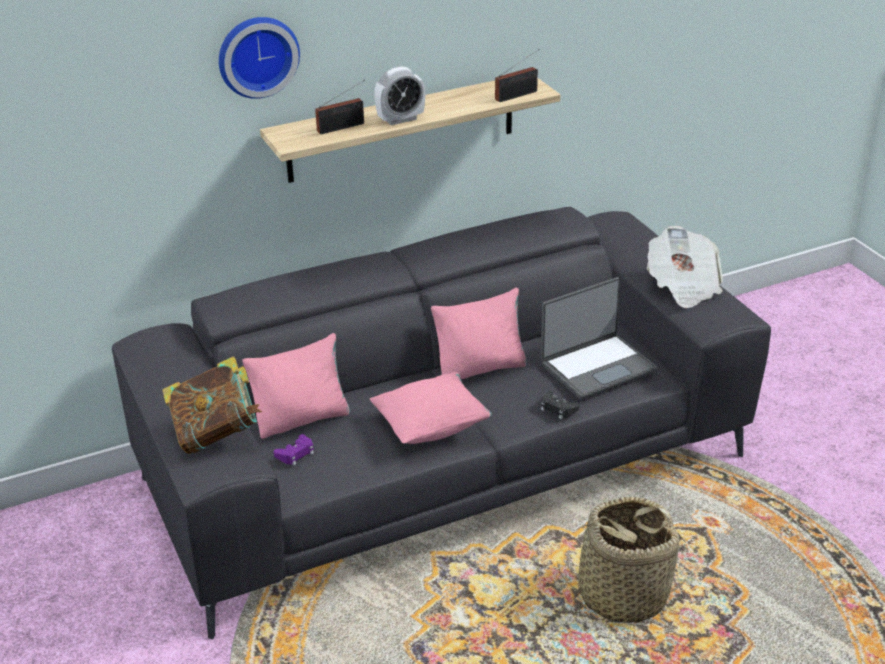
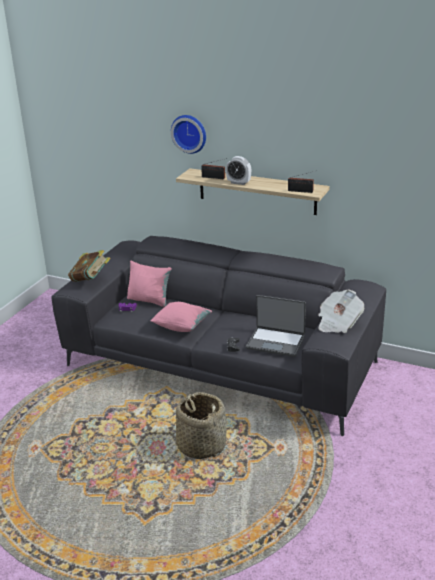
camera: 50 degrees right, 5 degrees down
pink pillow [431,288,528,379] -> none

